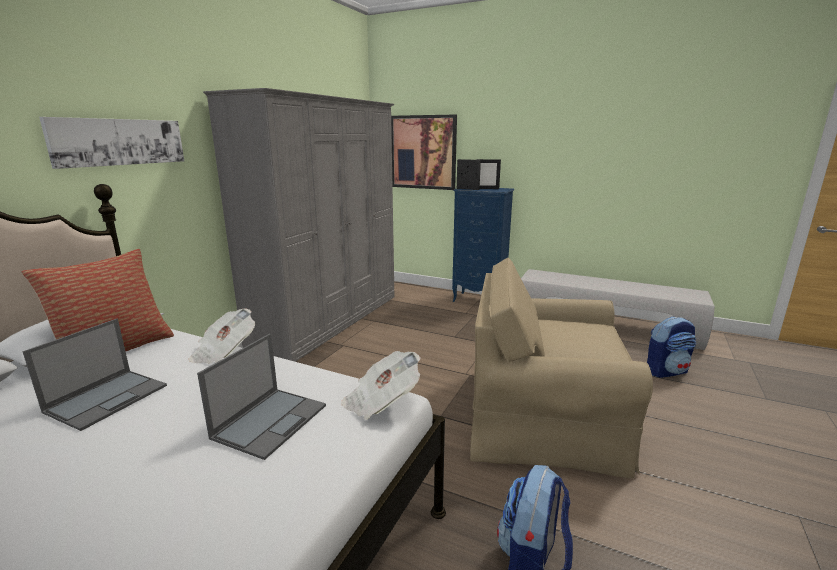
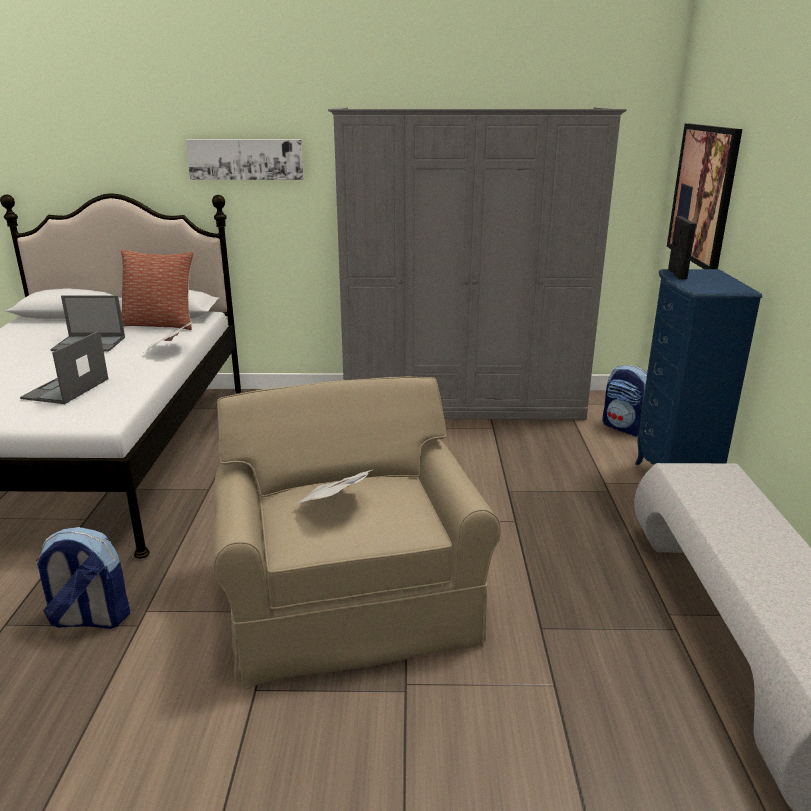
camera: 65 degrees right, 5 degrees up
laptop [197,334,326,460] -> laptop turned 105 degrees clockwise [20,331,108,404]
newspaper [341,351,421,420] -> newspaper moved to [295,469,374,504]
picture frame [477,159,501,189] -> none
backpack [647,317,696,378] -> backpack moved to [602,365,647,437]

